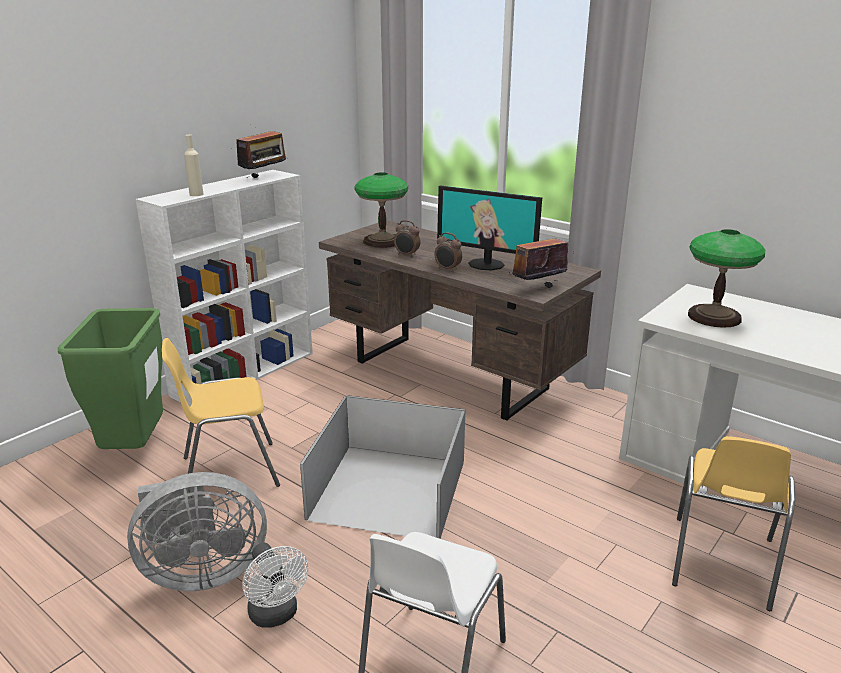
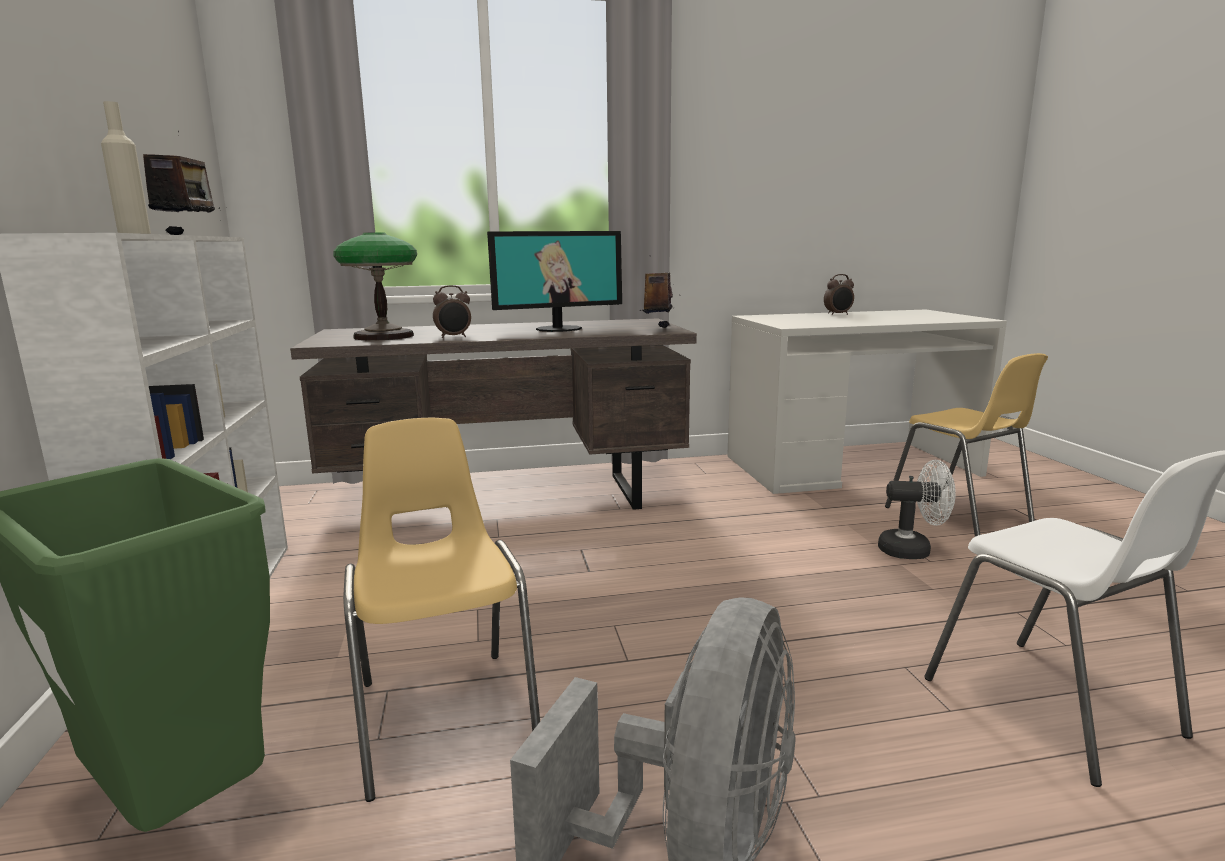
camera: 50 degrees left, 10 degrees down
yellow chair [162,338,280,487] -> yellow chair turned 135 degrees clockwise [343,418,540,802]
white fan [243,543,308,628] -> white fan moved to [878,460,956,559]
grey storage box [300,395,465,539] -> none
alarm clock [434,232,462,272] -> alarm clock moved to [824,274,854,315]
table lamp [688,229,765,328] -> none

